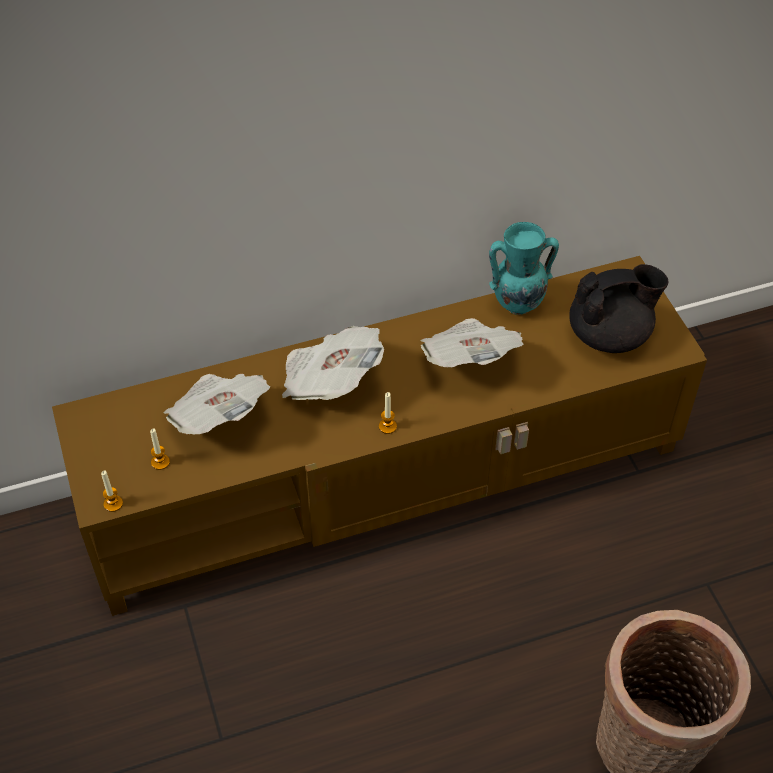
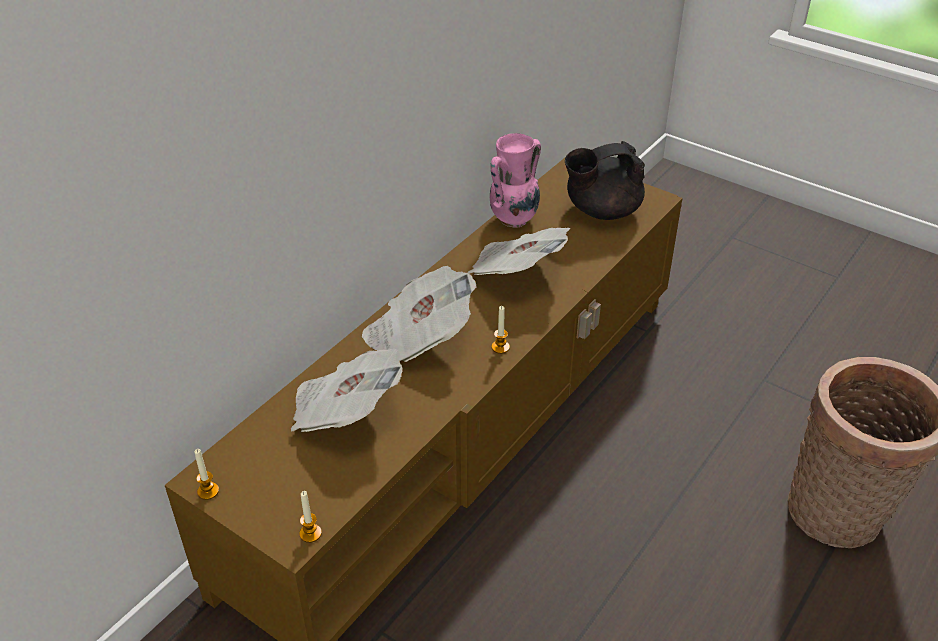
camera: 35 degrees left, 10 degrees down
candle [150,428,170,470] -> candle moved to [195,449,219,500]
turquoise vase [489,222,559,315] -> pink vase [490,133,541,228]
black teapot [569,264,668,353] -> black teapot turned 150 degrees counterclockwise [565,141,645,220]

